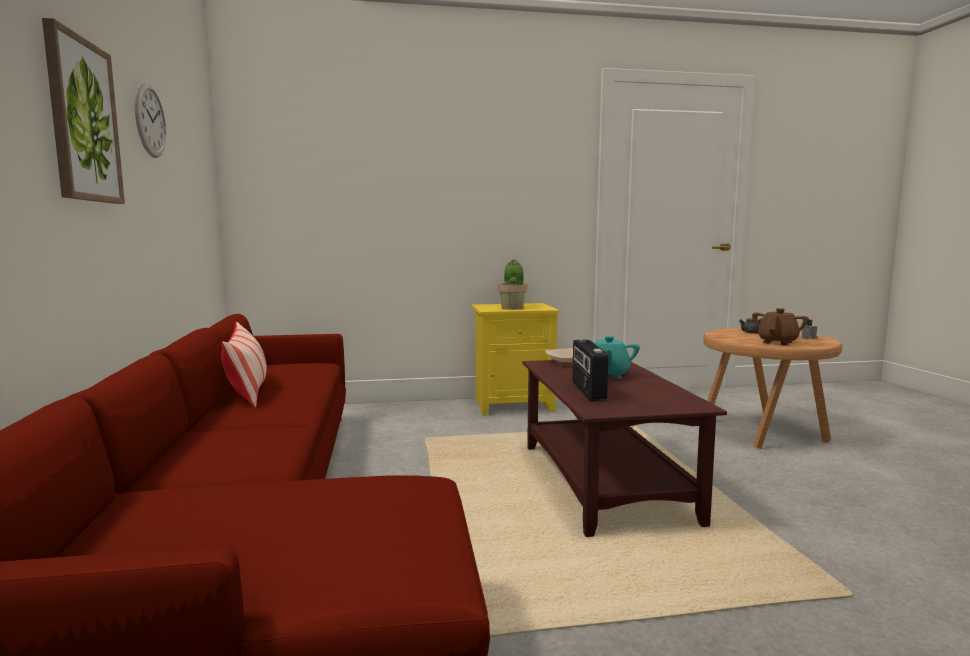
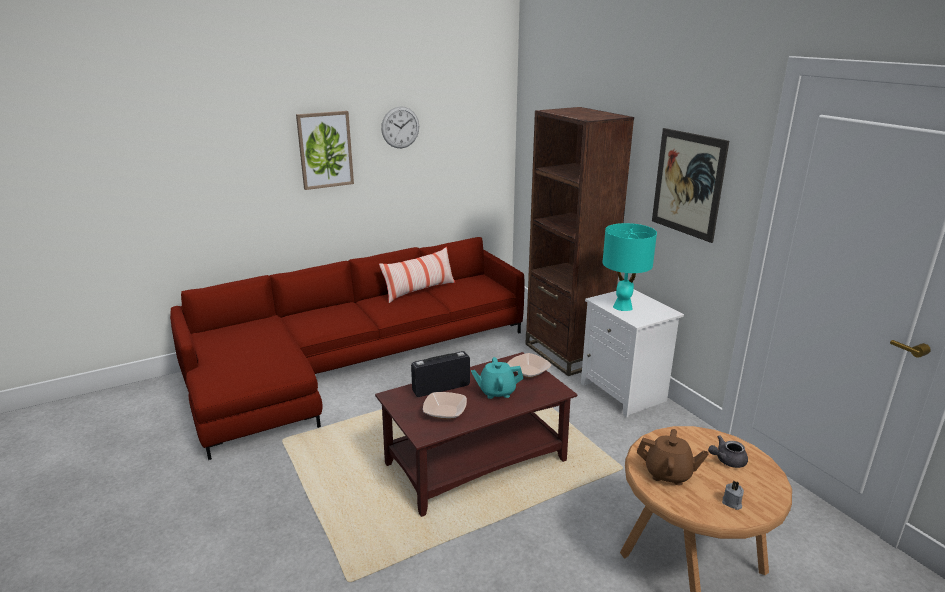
camera: 70 degrees right, 15 degrees up
yellow nightstand [472,303,560,416] -> white nightstand [581,290,684,418]
potted plant [498,259,527,310] -> turquoise table lamp [602,223,657,311]
none -> bowl [423,392,467,419]
none -> brown bookcase [526,107,634,376]
none -> picture [652,128,729,243]

